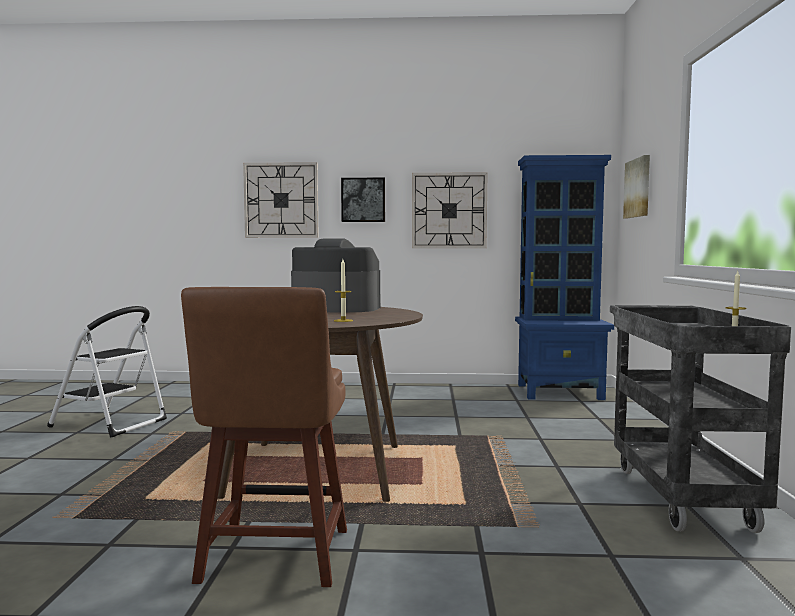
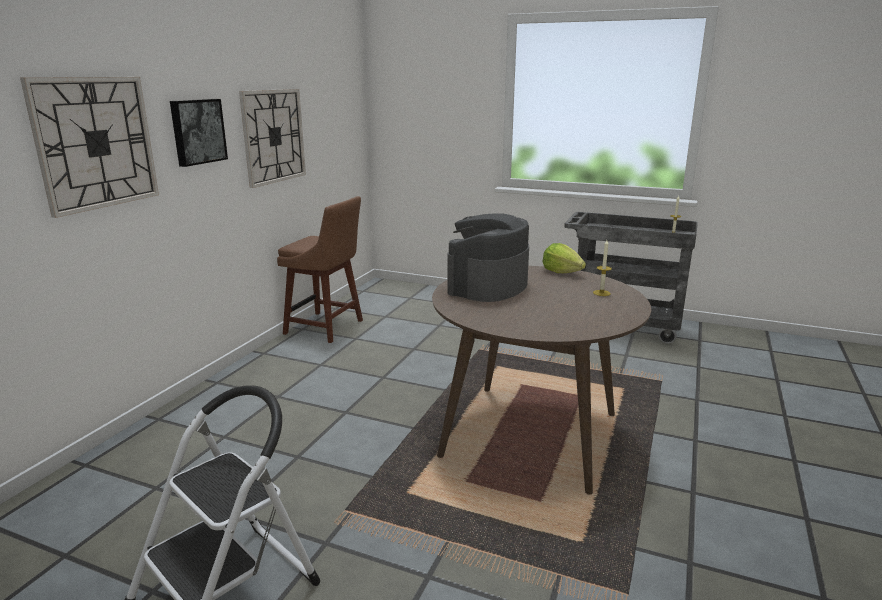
camera: 70 degrees left, 15 degrees up
brown chair [181,287,347,587] -> brown chair moved to [277,196,363,343]
blue cabinet [515,155,614,400] -> none
picture [623,155,650,218] -> none
none -> lettuce [543,243,586,273]

